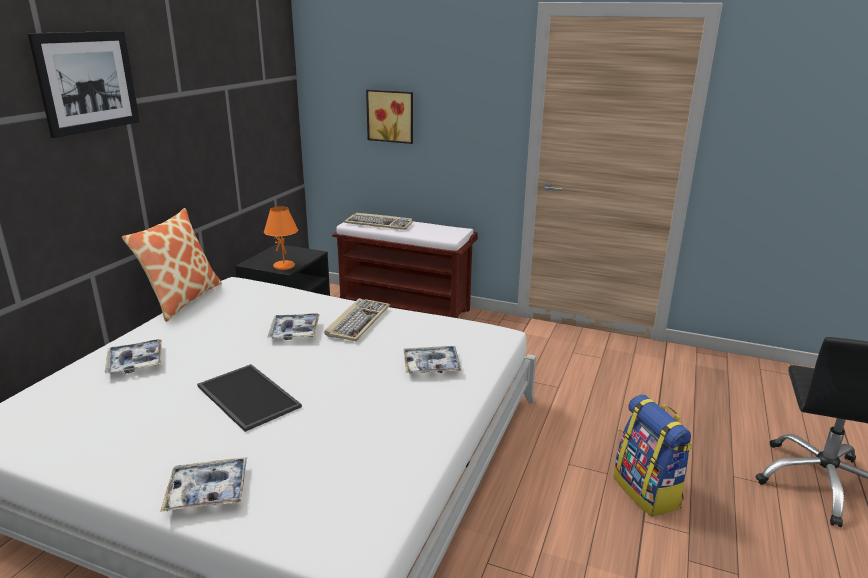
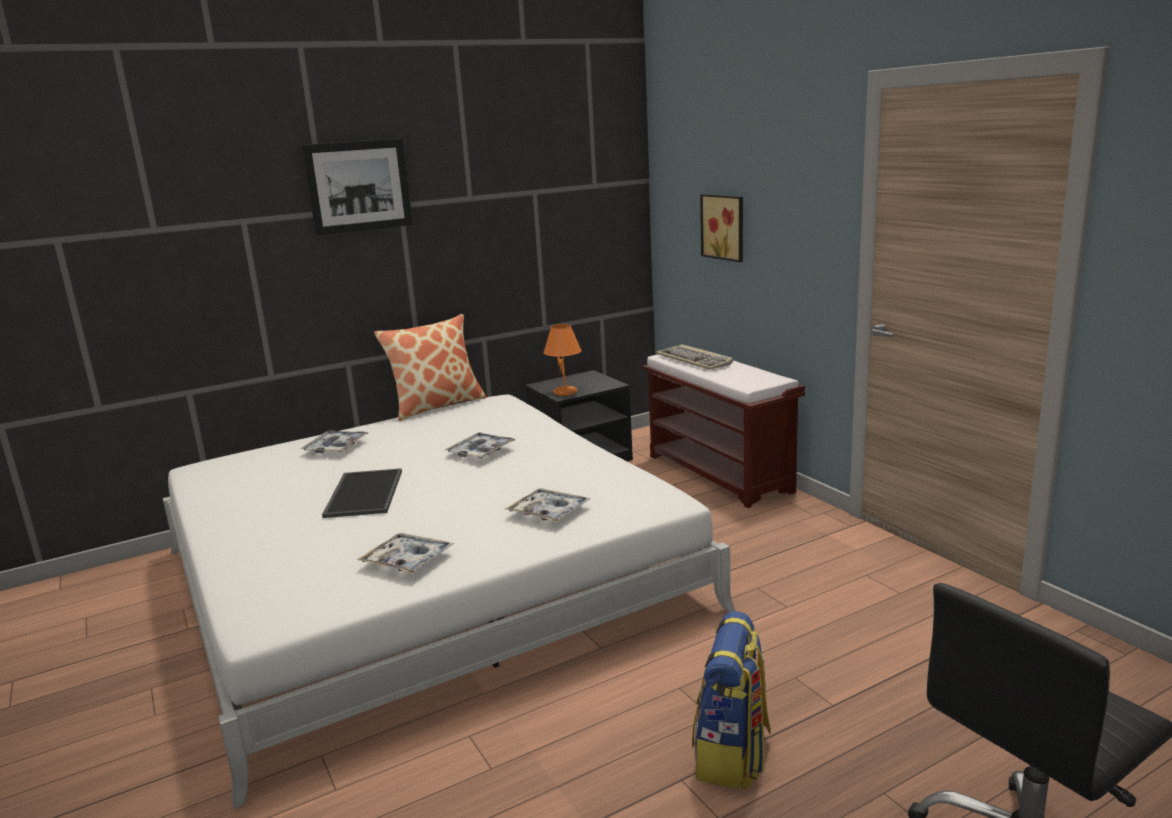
camera: 40 degrees right, 5 degrees down
tray [160,457,247,512] -> tray moved to [357,533,454,574]
keyboard [324,298,390,341] -> none

